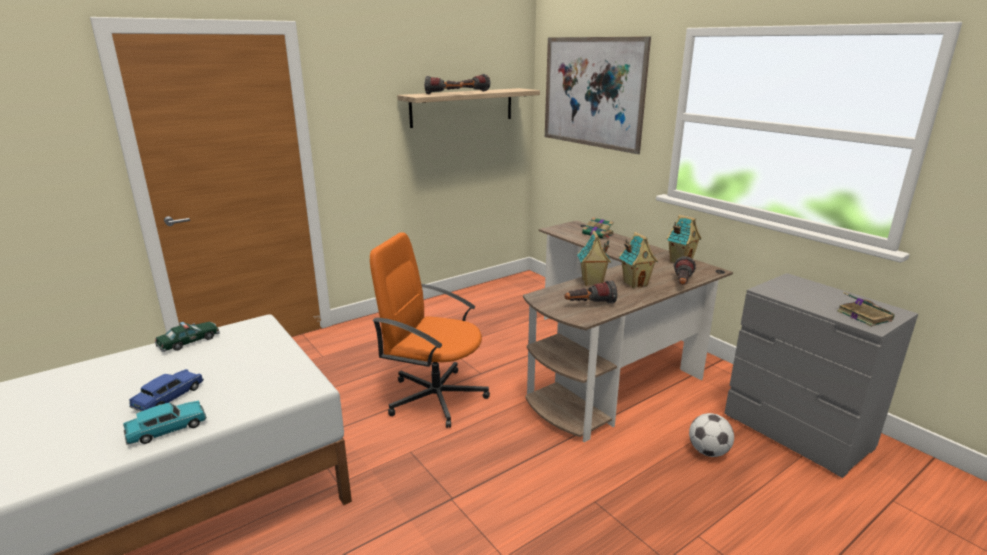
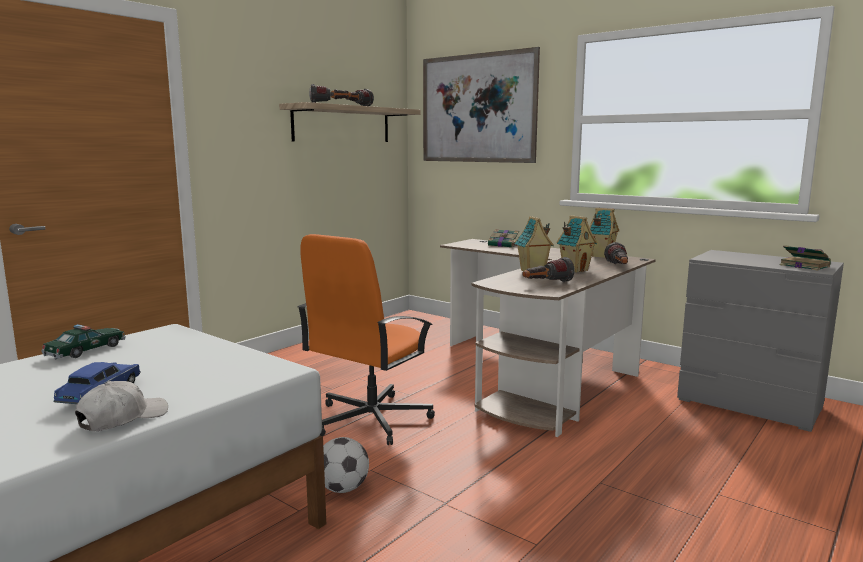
camera: 15 degrees left, 10 degrees down
turquoise toy car [123,400,207,445] -> white cap [75,381,168,431]
orange office chair [370,232,490,428] -> orange office chair turned 60 degrees counterclockwise [297,234,435,445]
football [689,413,734,457] -> football moved to [323,437,369,493]

